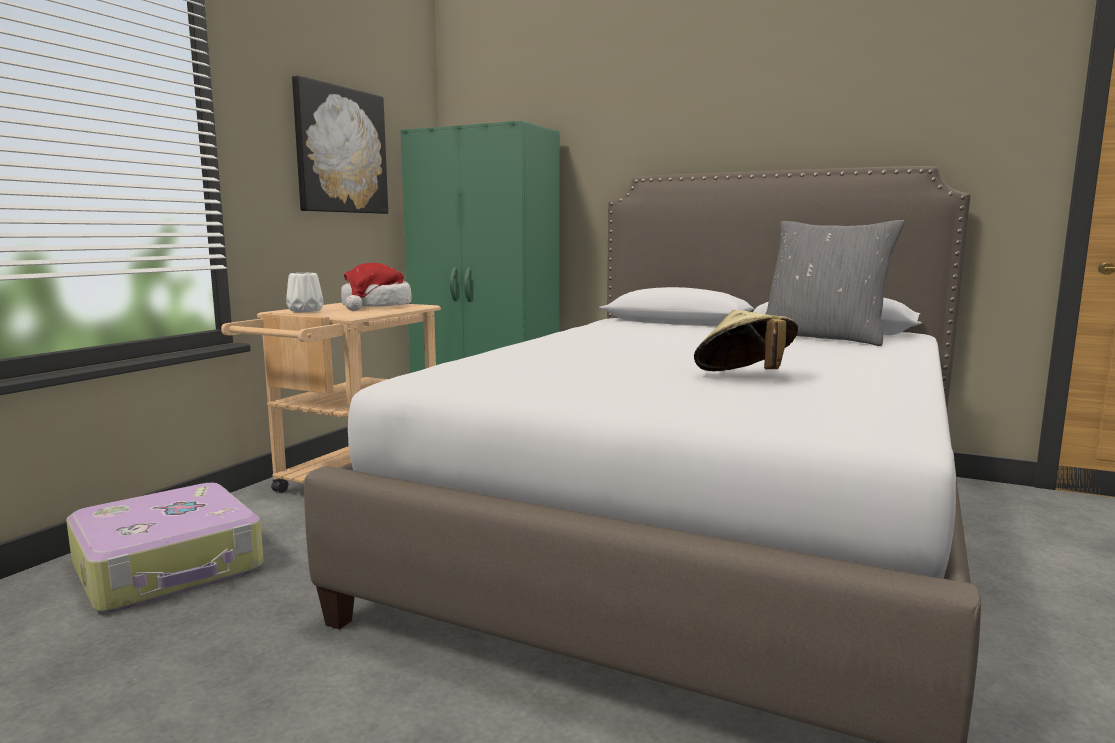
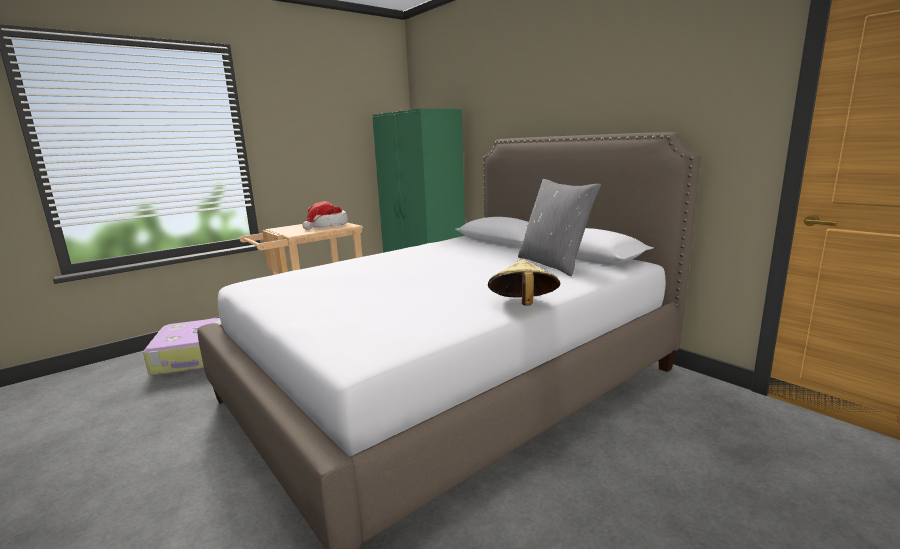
camera: 25 degrees right, 5 degrees up
white vase [286,273,324,312] -> none
picture [292,76,388,214] -> none
beige hat [694,310,798,371] -> beige hat moved to [488,259,560,306]

